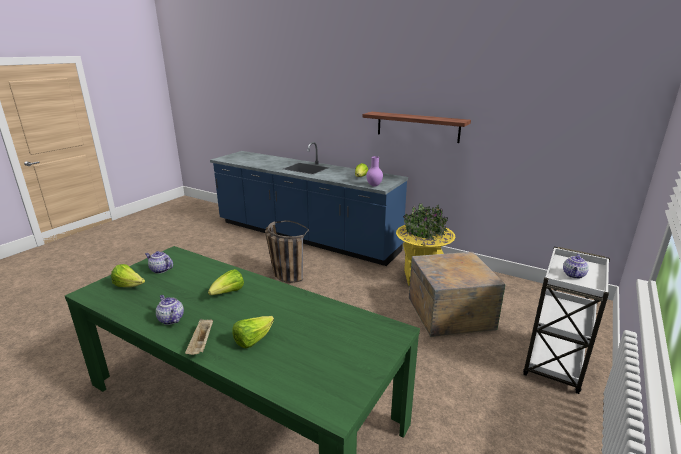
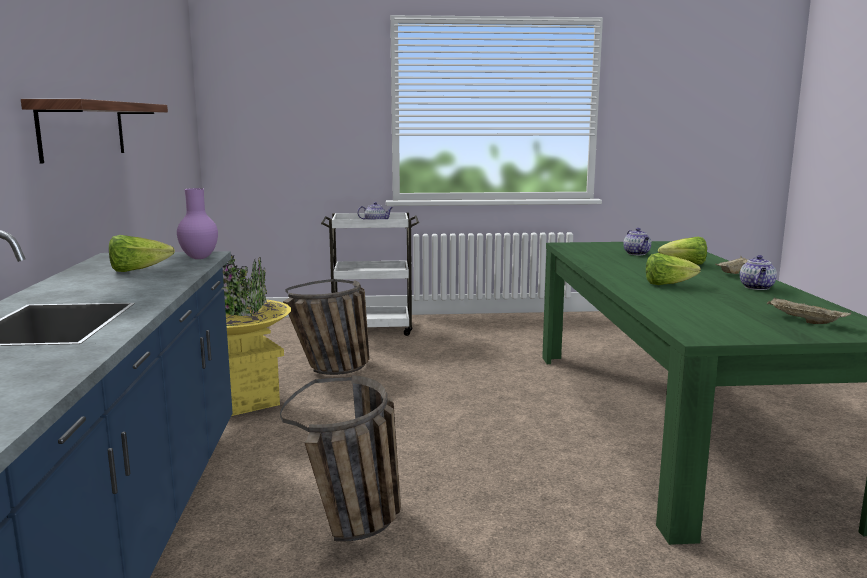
camera: 125 degrees left, 10 degrees down
lettuce [111,264,145,287] -> beige tray [767,298,851,324]
teapot [145,251,173,274] -> teapot moved to [623,228,651,255]
crate [409,252,506,337] -> basket [283,279,369,375]

